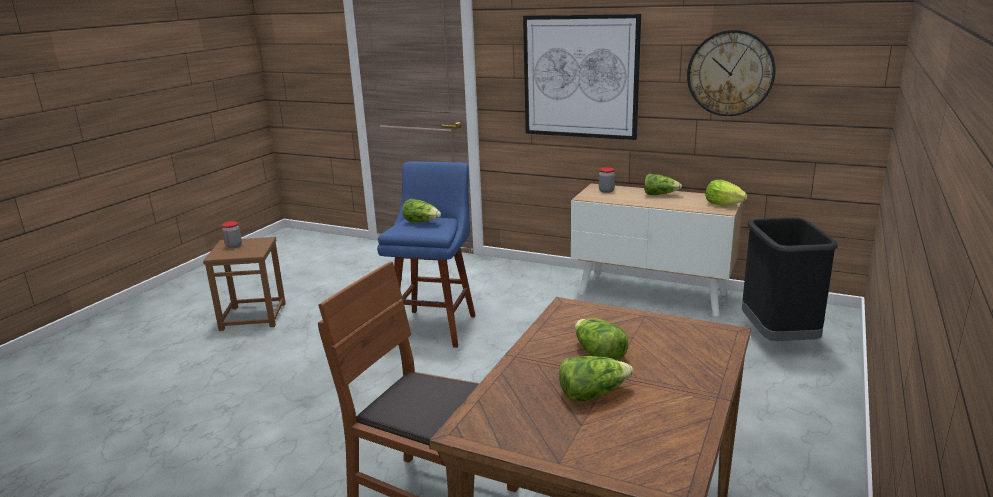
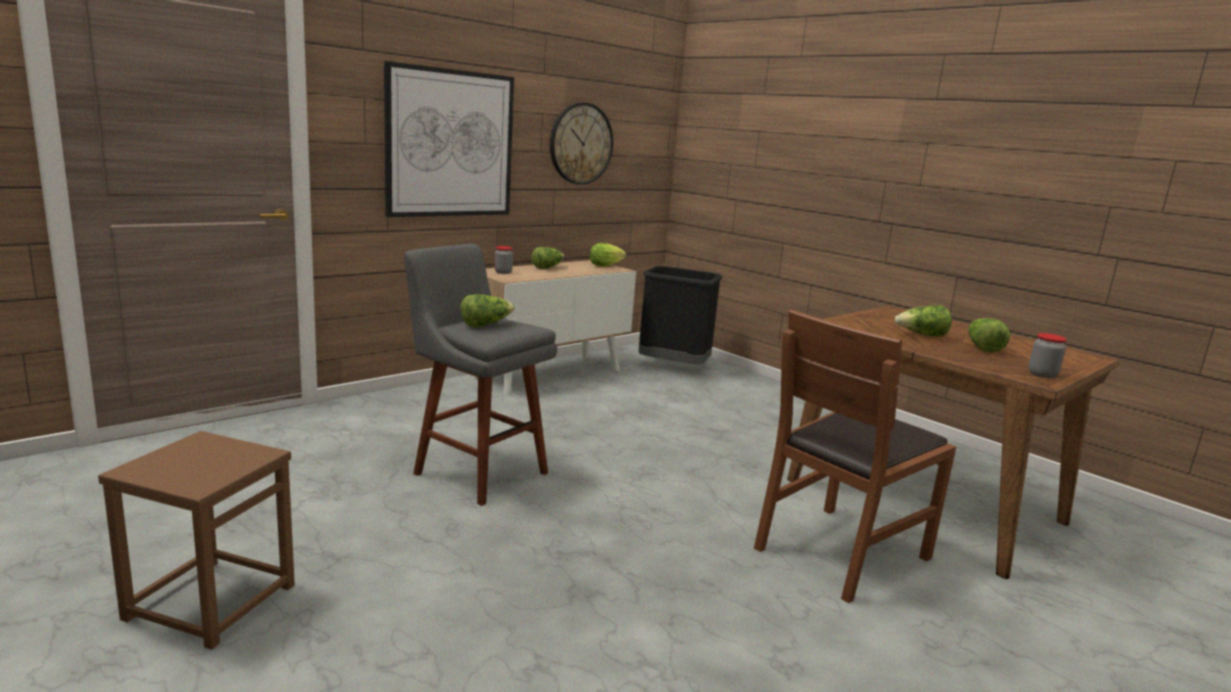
camera: 70 degrees left, 5 degrees down
jar [222,221,242,248] -> jar moved to [1029,333,1067,378]
blue stool [377,162,476,348] -> grey stool [404,244,557,506]

